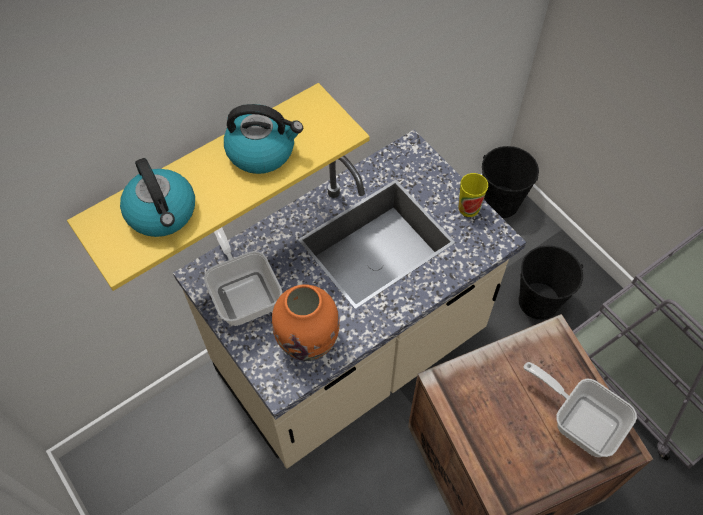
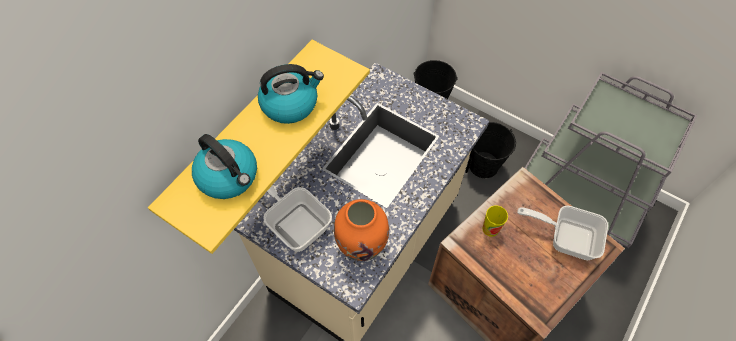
camera: 20 degrees left, 0 degrees up
cup [459,173,488,217] -> cup moved to [482,205,508,237]

